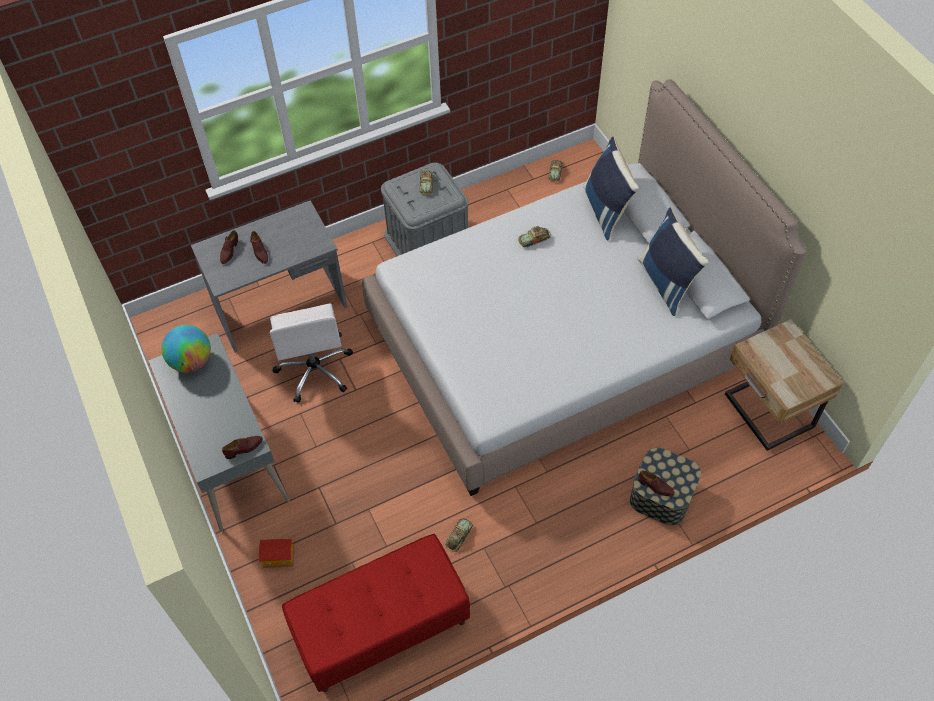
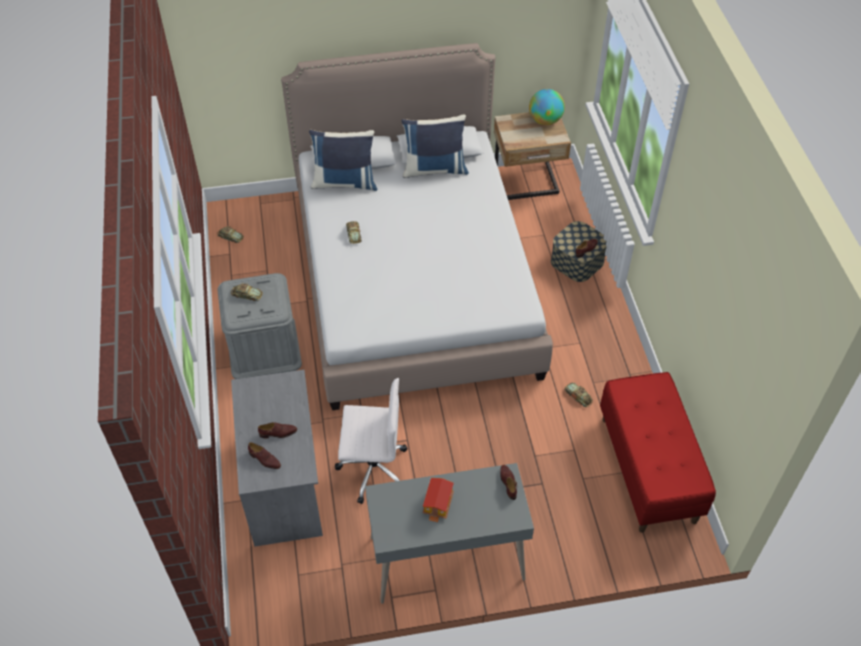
camera: 75 degrees left, 5 degrees down
globe [161,325,211,372] -> globe moved to [529,89,565,125]
toy house [259,538,295,568] -> toy house moved to [423,478,454,522]

